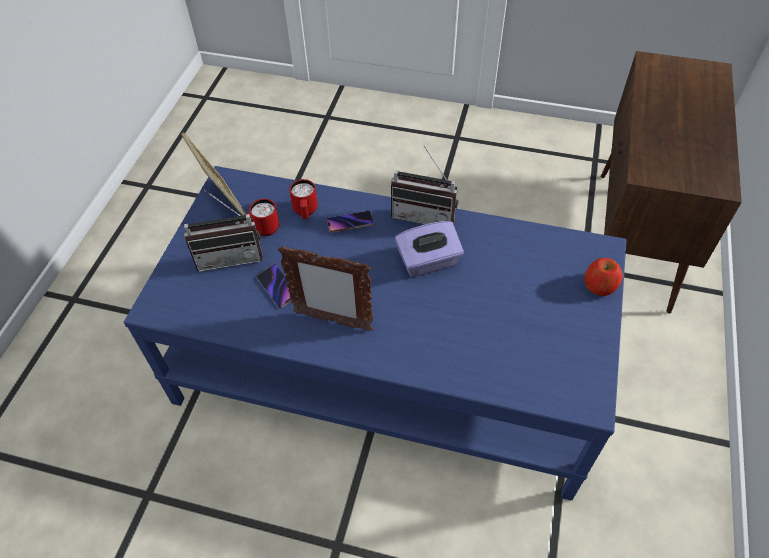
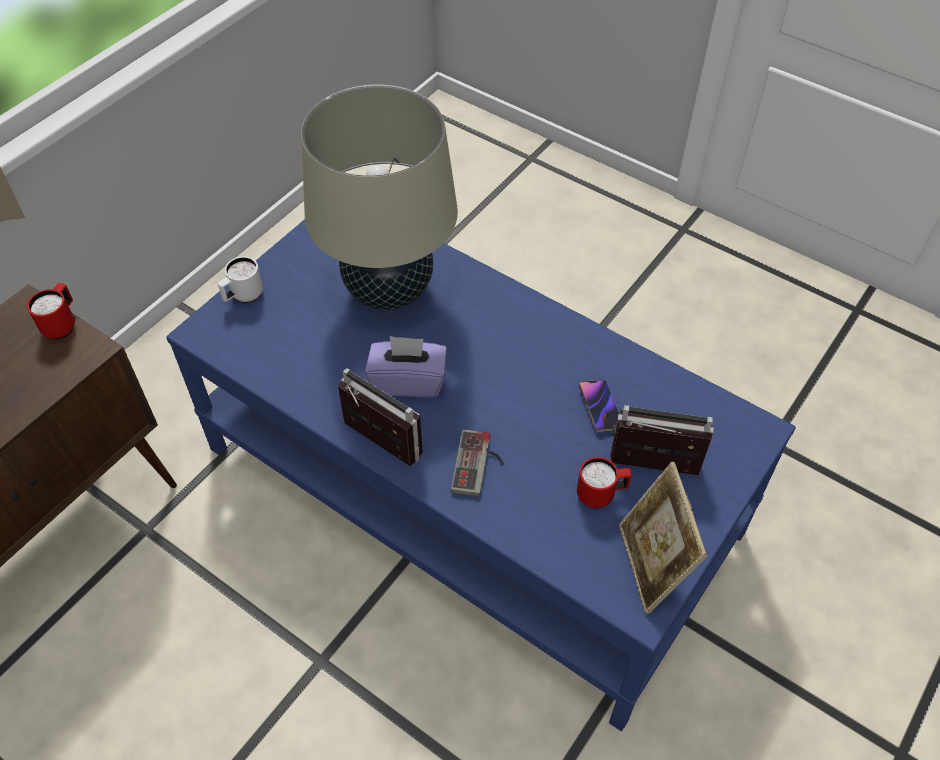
camera: 160 degrees left, 0 degrees up
picture frame [278,246,374,332] -> none
red mug [289,179,318,219] -> red mug moved to [27,283,75,339]
phone [327,211,374,232] -> game controller [451,429,504,497]
apple [584,258,623,296] -> white mug [217,256,263,303]
none -> beige table lamp [301,85,458,310]

